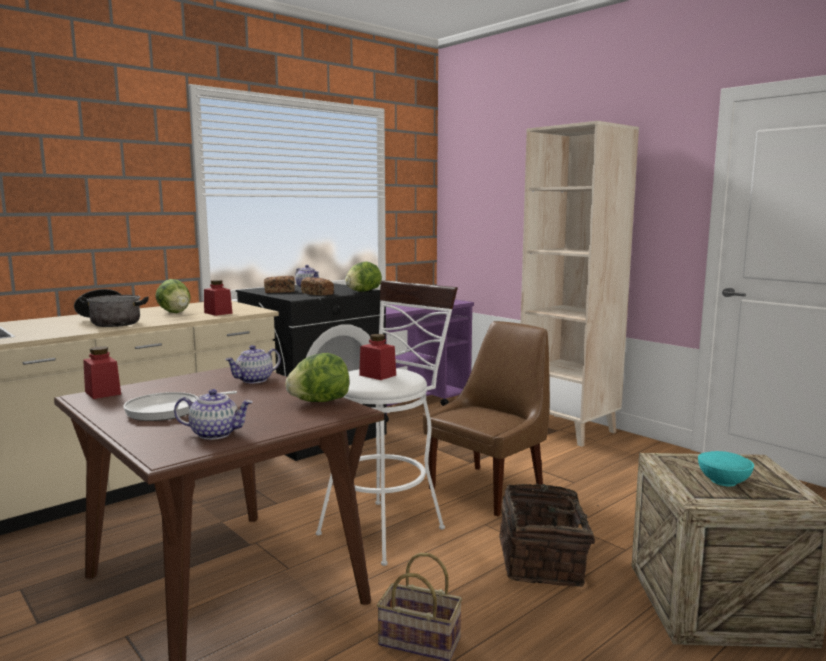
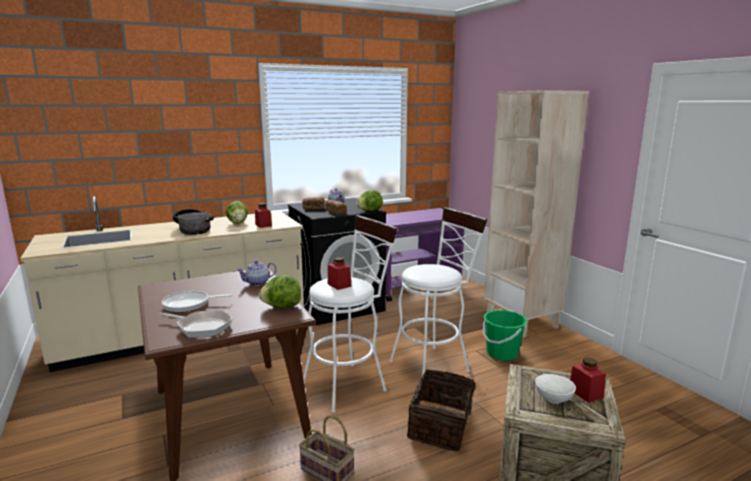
camera: 15 degrees right, 5 degrees up
red jar [83,346,121,399] -> red jar moved to [570,358,606,403]
teapot [174,389,252,440] -> frying pan [159,310,233,338]
brown chair [423,321,550,516] -> white stool [389,207,487,377]
turquoise bowl [698,451,754,486] -> white bowl [535,374,576,404]
none -> green bucket [483,310,528,361]

